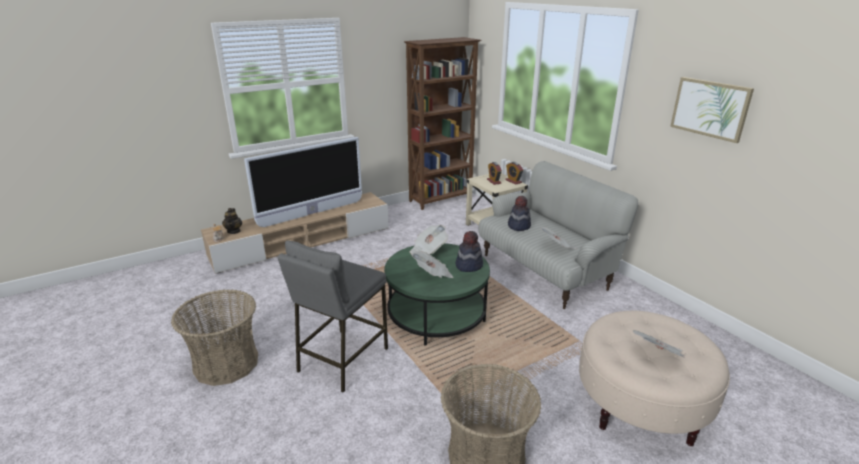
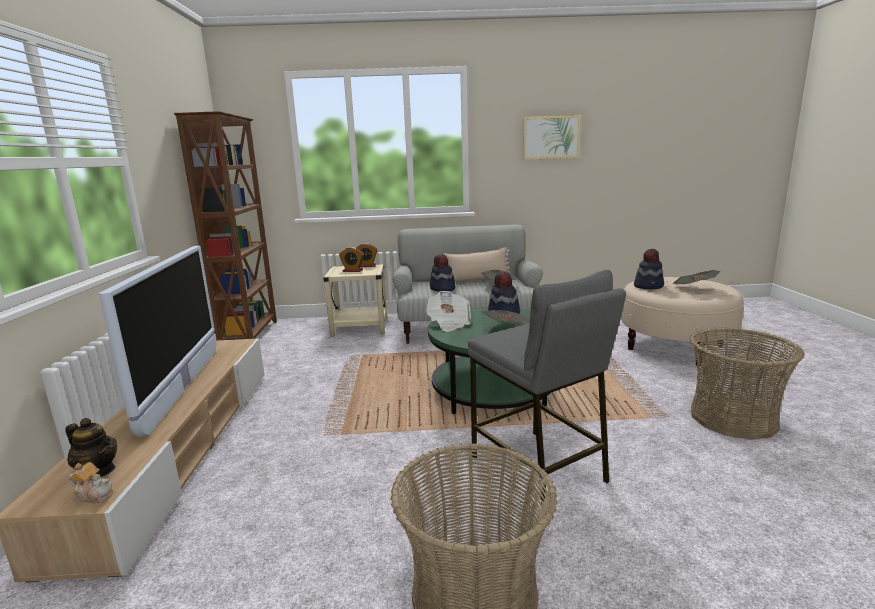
camera: 60 degrees left, 10 degrees down
none -> beige pillow [444,247,510,283]
none -> hat [634,249,664,289]

